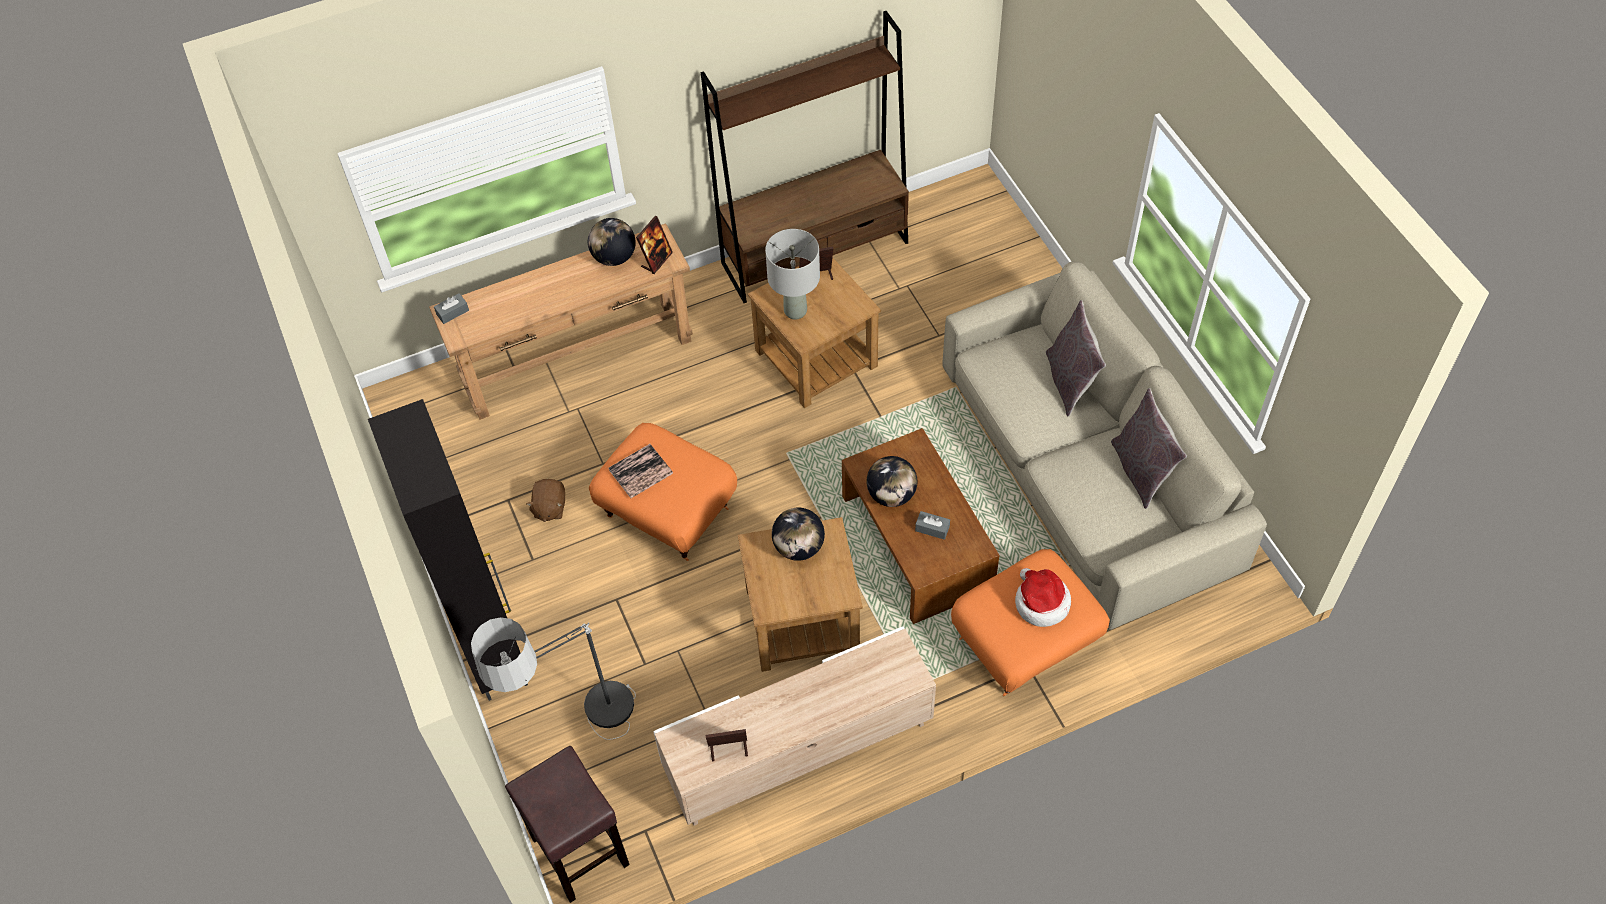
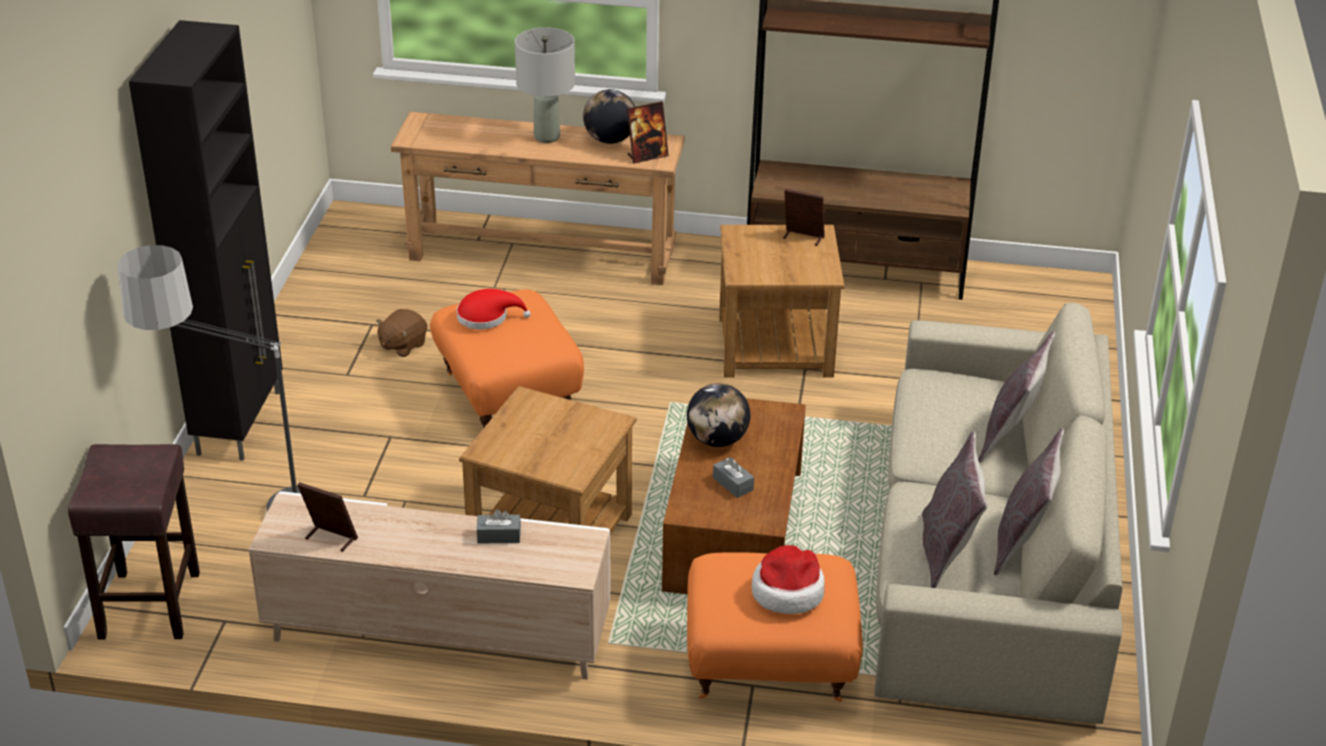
camera: 30 degrees right, 20 degrees down
grey tissue box [434,293,469,324] -> grey tissue box moved to [477,509,521,544]
book [609,444,673,498] -> red hat [456,289,531,330]
grey table lamp [765,229,820,320] -> grey table lamp moved to [515,27,575,143]
globe [772,508,825,561] -> none
none -> grey pillow [922,431,988,588]

